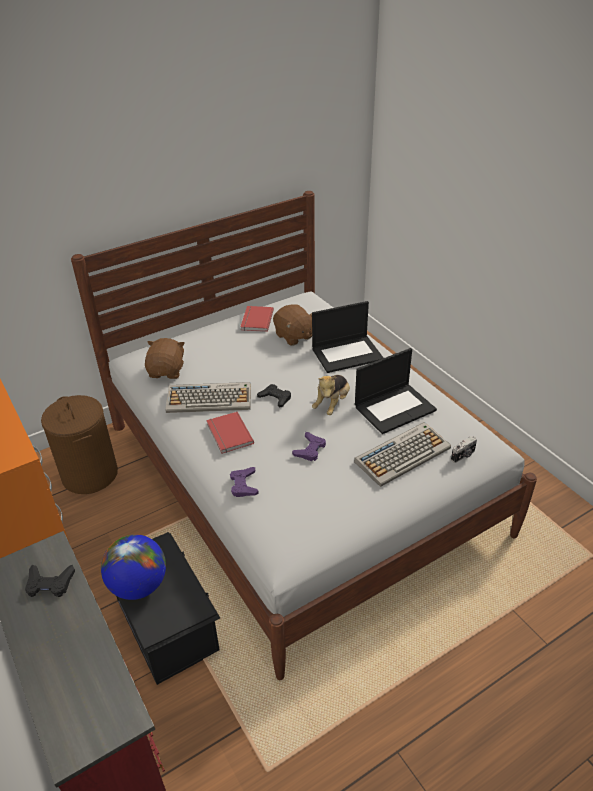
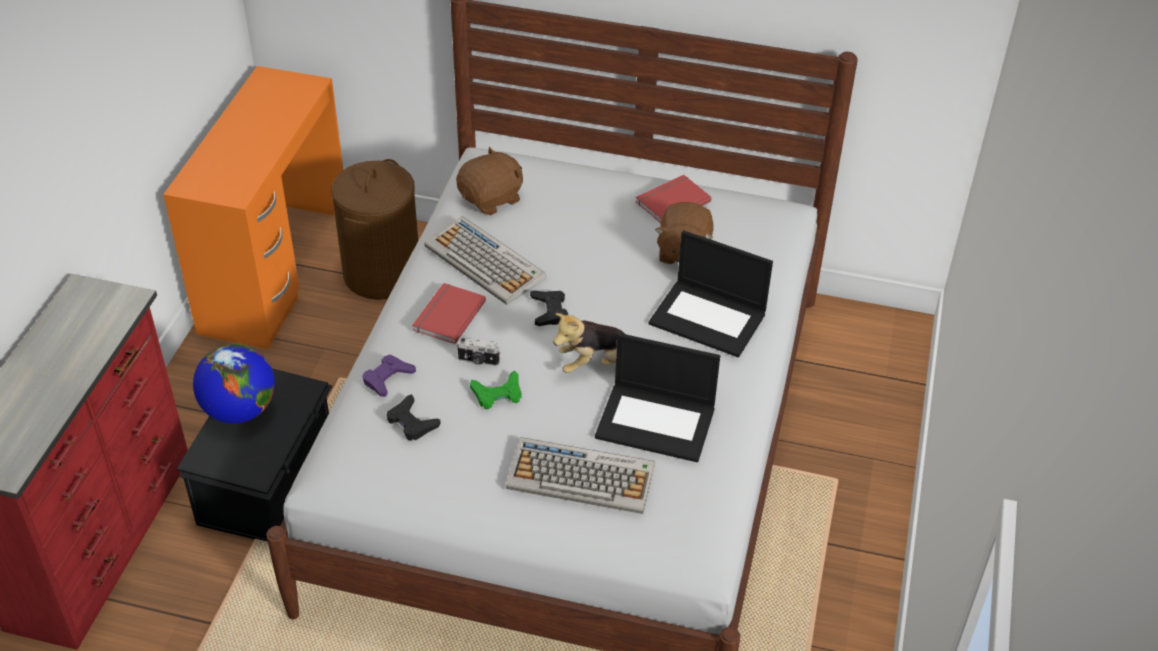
camera: 45 degrees right, 5 degrees up
black game controller [25,565,75,597] -> black game controller moved to [386,394,440,441]
purple game controller [292,432,326,461] -> green game controller [470,370,521,409]
camera [451,436,477,463] -> camera moved to [456,338,501,366]

